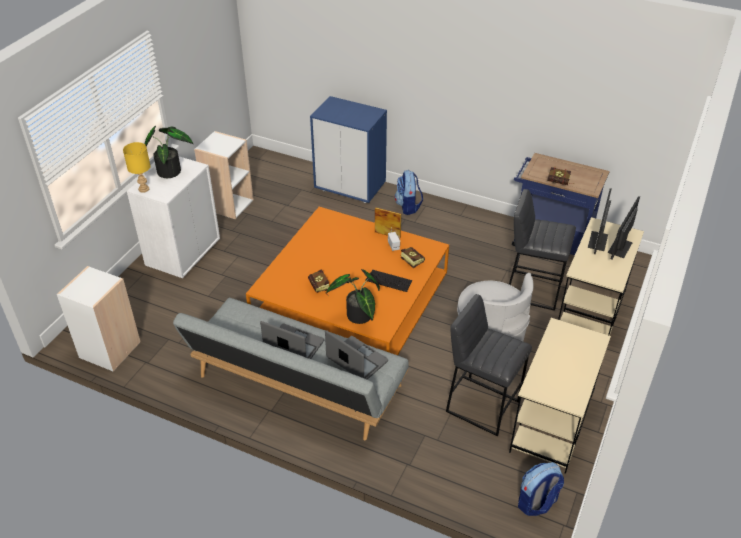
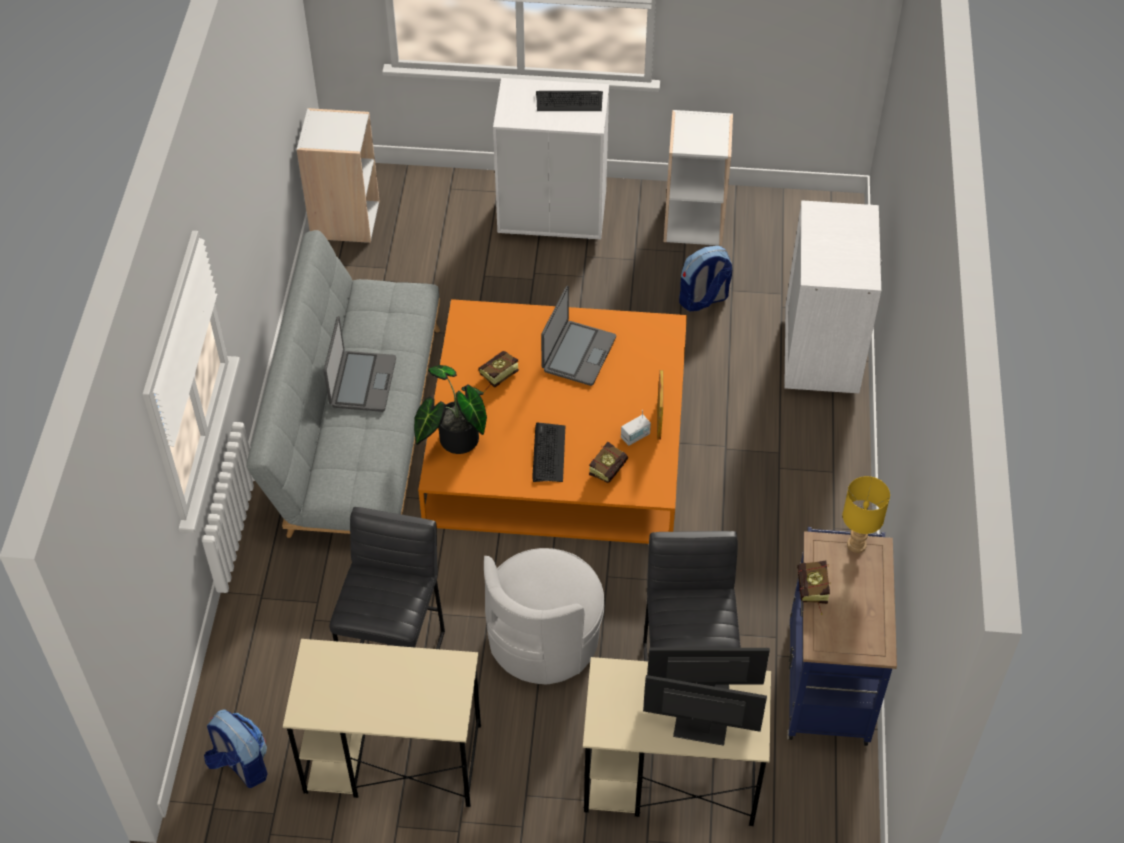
camera: 70 degrees right, 10 degrees up
yellow table lamp [123,142,151,193] -> yellow table lamp moved to [843,476,890,553]
potted plant [144,126,193,178] -> keyboard [536,91,603,111]
blue cabinet [310,96,387,203] -> white cabinet [784,200,881,393]
laptop [325,330,388,380] -> laptop moved to [541,286,616,386]
backpack [395,170,423,215] -> backpack moved to [679,246,732,312]

